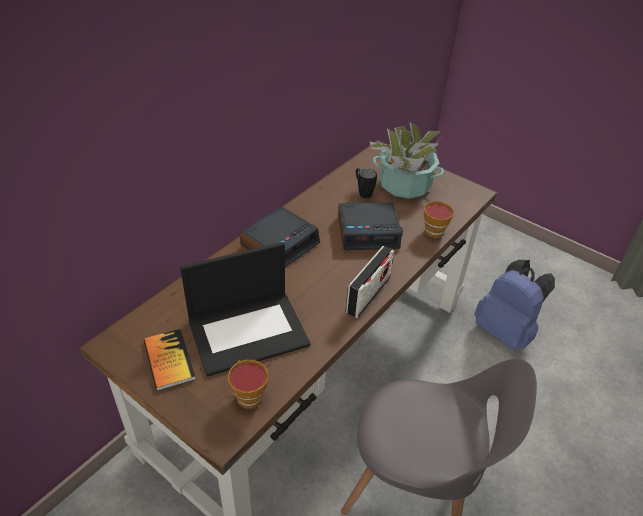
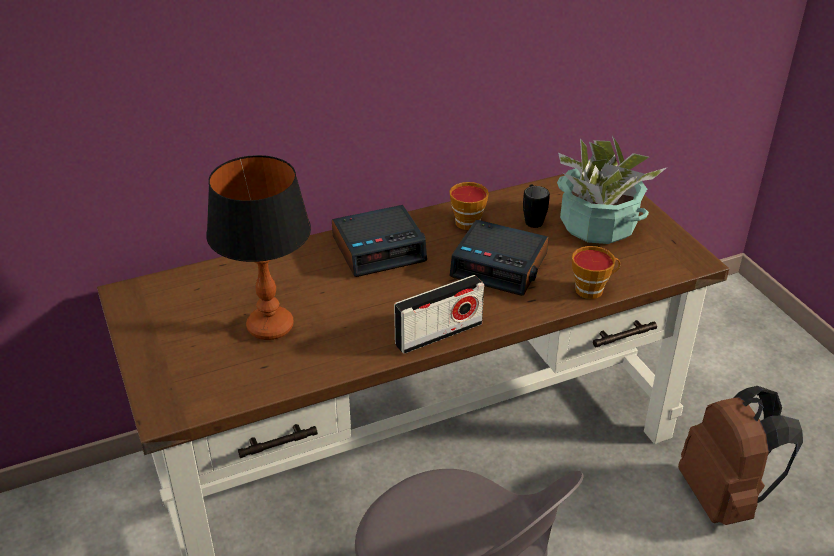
camera: 30 degrees right, 5 degrees down
book [144,329,196,391] -> none
laptop [180,242,310,377] -> table lamp [206,155,311,340]
cup [228,360,269,409] -> cup moved to [449,182,489,230]
blue backpack [474,260,555,350] -> brown backpack [678,386,803,525]

